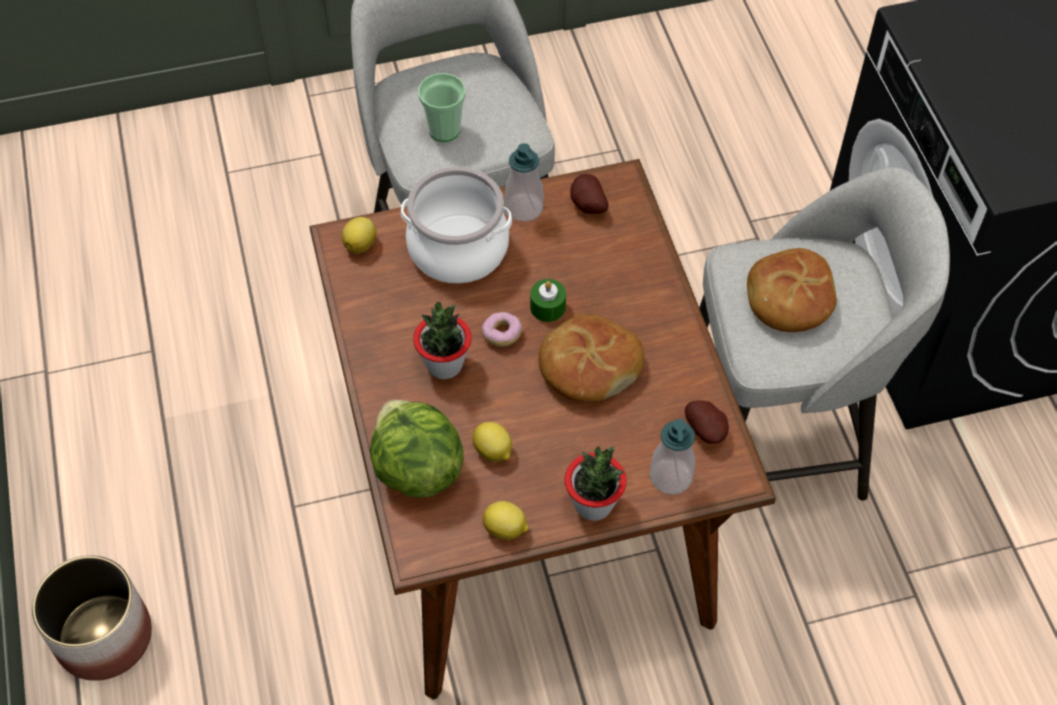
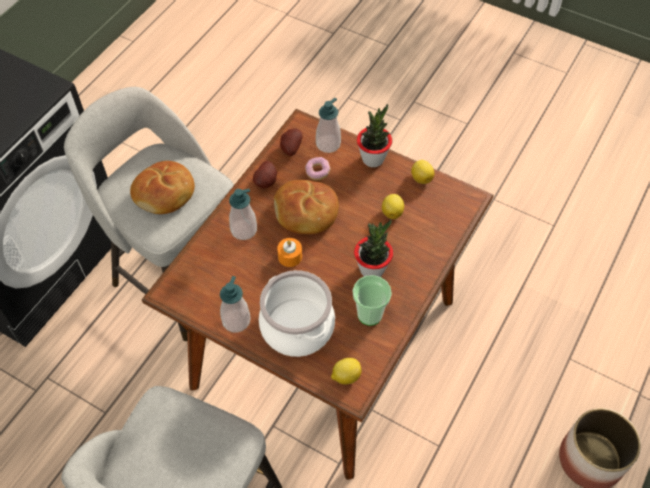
camera: 135 degrees left, 0 degrees up
lettuce [370,400,464,498] -> none
cup [418,73,466,142] -> cup moved to [353,275,392,326]
donut [481,312,522,347] -> donut moved to [305,157,330,180]
green candle [530,279,566,322] -> orange candle [277,238,302,267]
potato [570,174,608,214] -> potato moved to [253,161,277,188]
none -> soap dispenser [229,189,257,240]

